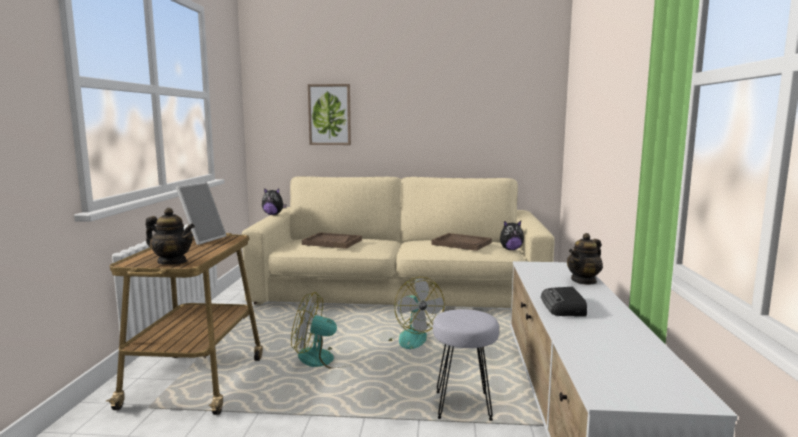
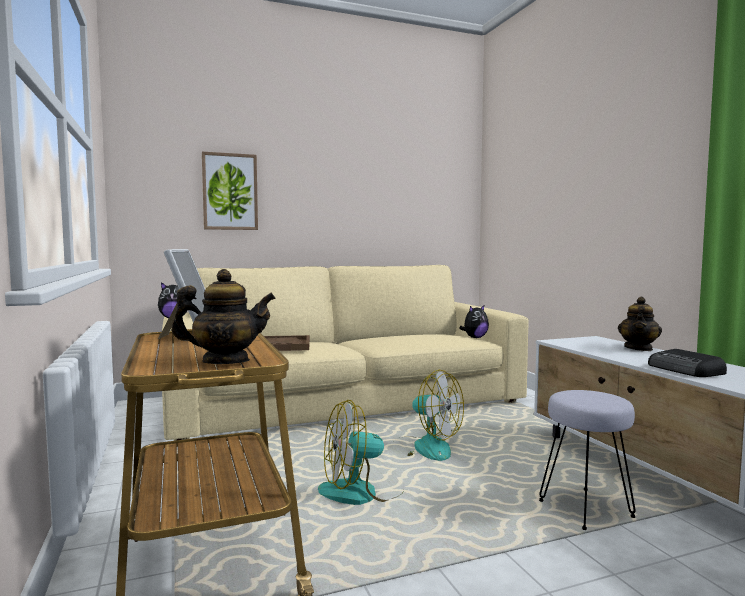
camera: 25 degrees left, 5 degrees down
brown tray [431,233,492,251] -> none

